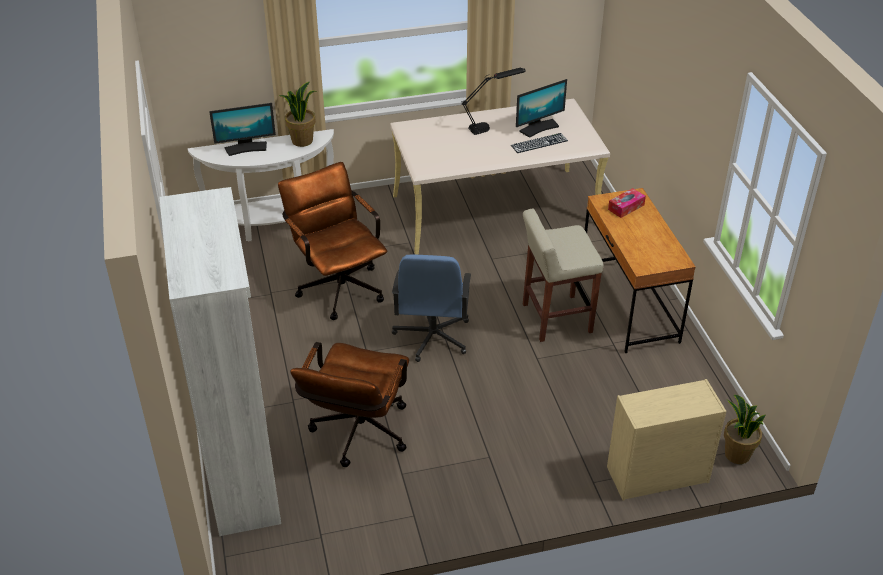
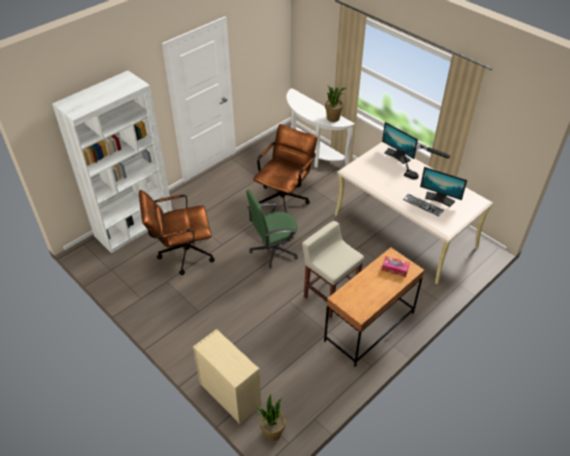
camera: 60 degrees right, 5 degrees up
monitor [209,103,276,156] -> monitor moved to [382,122,418,164]
blue office chair [392,254,471,362] -> green office chair [246,189,298,269]

